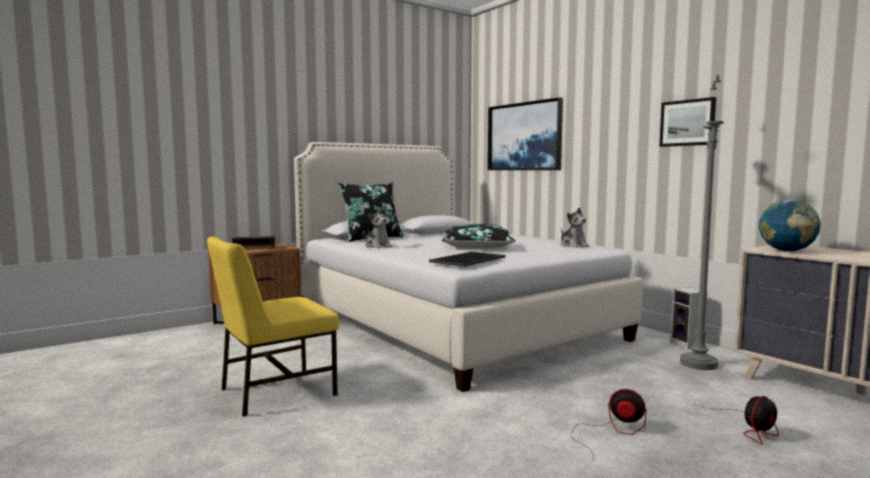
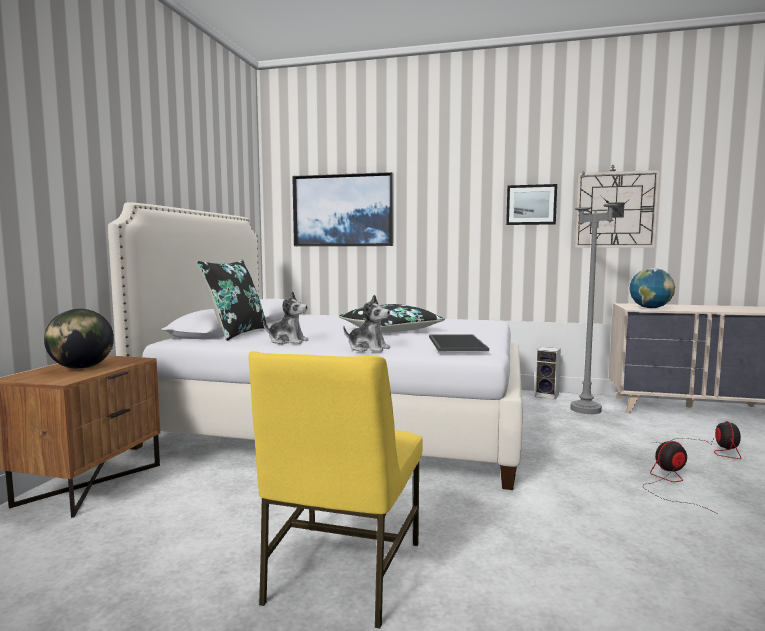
camera: 40 degrees left, 0 degrees up
book [231,236,275,250] -> globe [44,309,114,369]
plush toy [561,208,589,248] -> plush toy moved to [343,294,390,352]
none -> wall clock [575,170,660,248]

